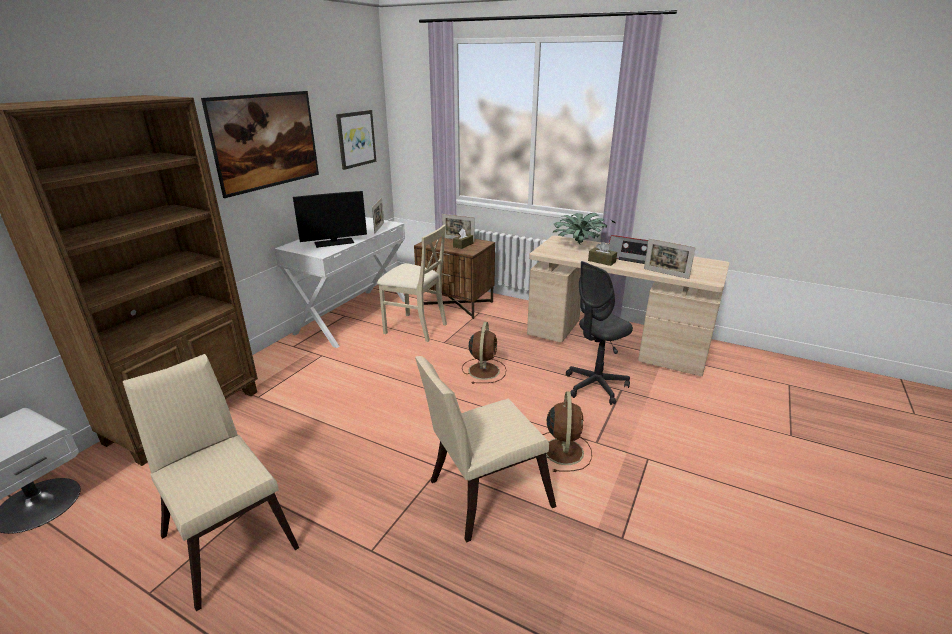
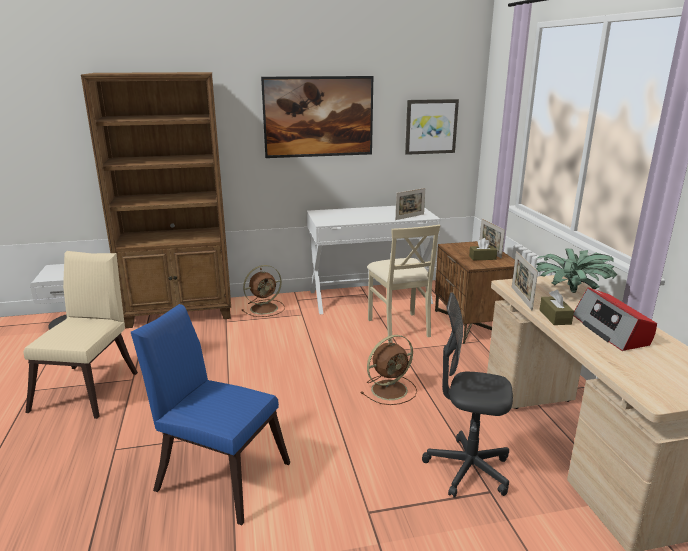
camera: 50 degrees right, 5 degrees down
monitor [293,191,367,248] -> none
beige chair [415,356,556,543] -> blue chair [131,304,290,526]
brown fan [542,391,592,472] -> brown fan moved to [242,265,285,317]
picture frame [644,238,696,279] -> picture frame moved to [512,251,538,310]

